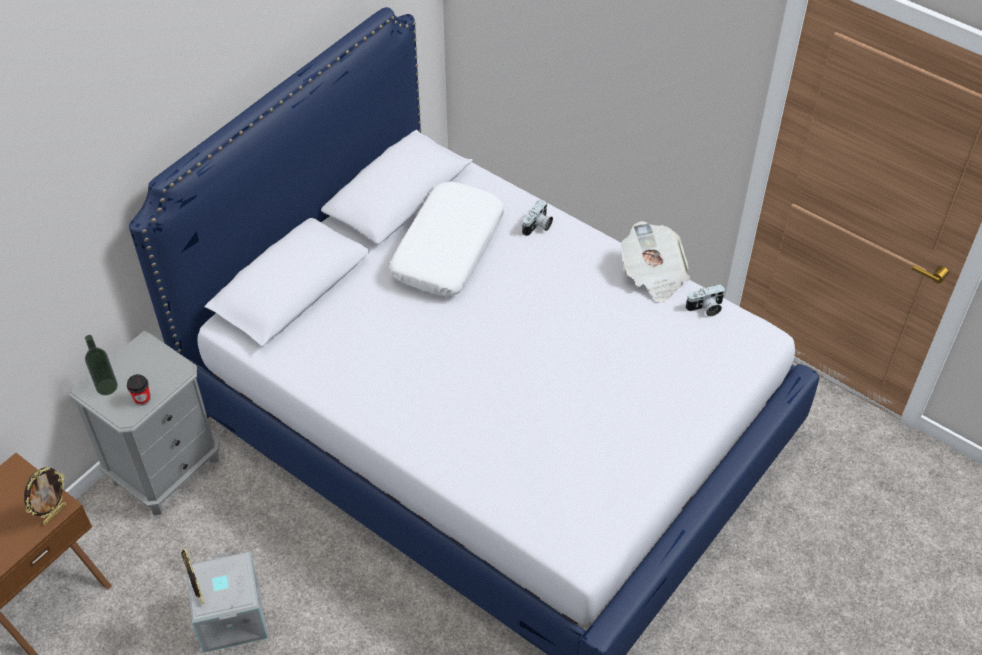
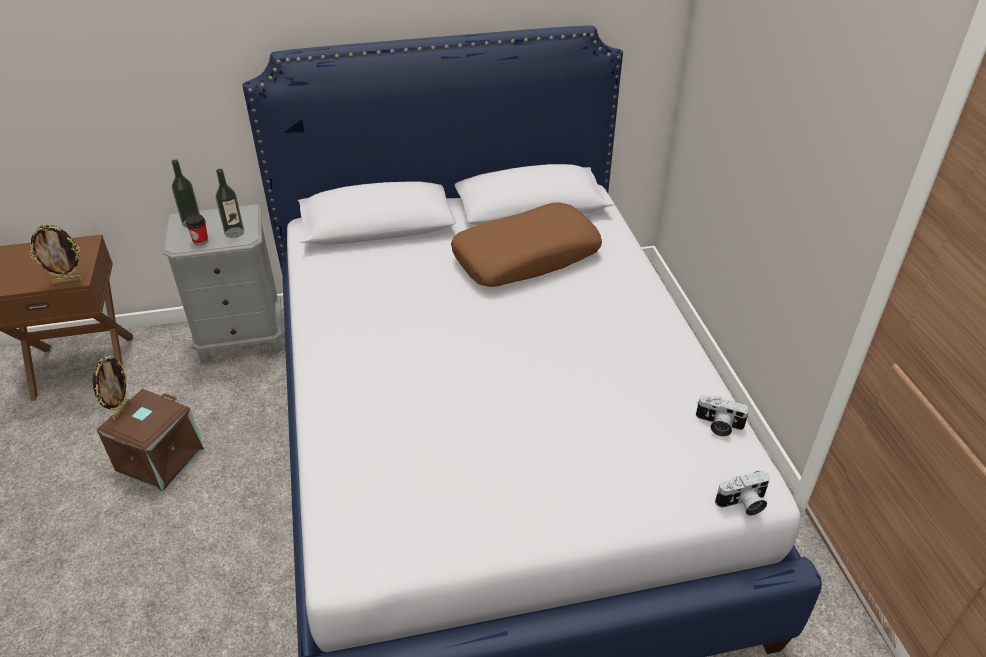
camera: 40 degrees right, 10 degrees down
grey storage box [185,552,267,653] -> brown storage box [96,389,204,492]
white pillow [390,181,504,297] -> brown pillow [451,202,602,287]
camera [522,200,553,236] -> camera moved to [715,471,770,516]
newspaper [621,221,690,303] -> none
none -> bottle [216,169,244,238]

